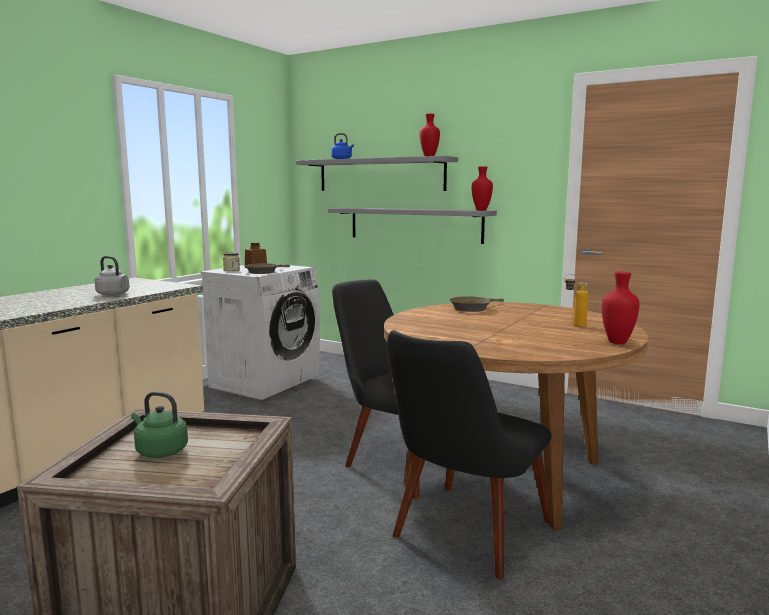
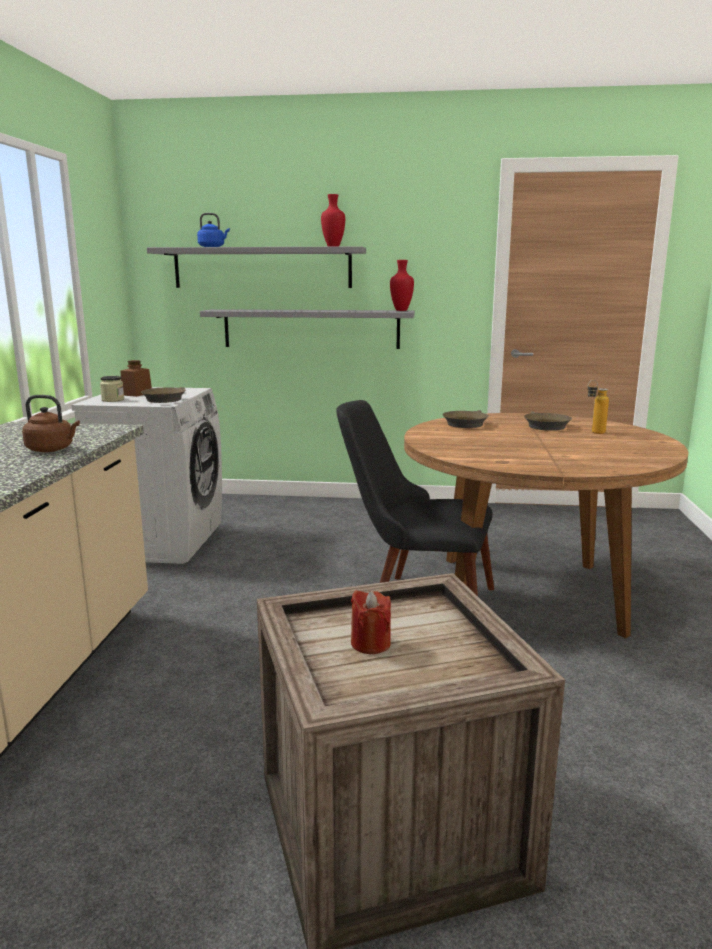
camera: 25 degrees left, 5 degrees up
grey kettle [95,256,130,296] -> brown kettle [22,395,80,452]
green kettle [131,392,188,458] -> red candle [351,590,391,654]
black chair [387,330,552,579] -> none
red vase [602,271,640,344] -> none
none -> brown frying pan [524,411,572,431]

